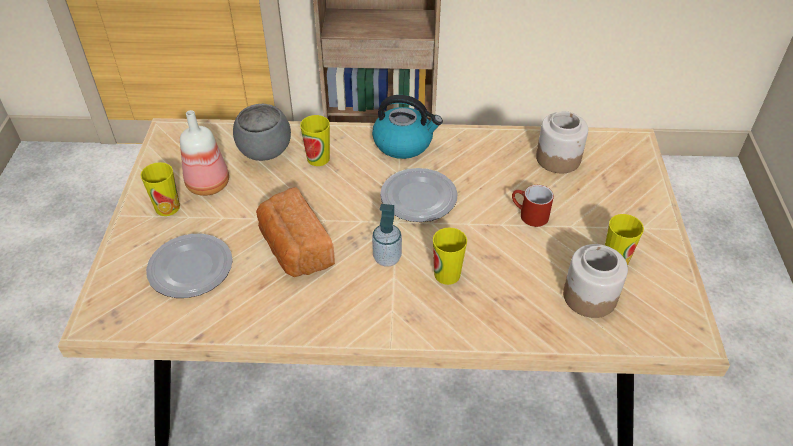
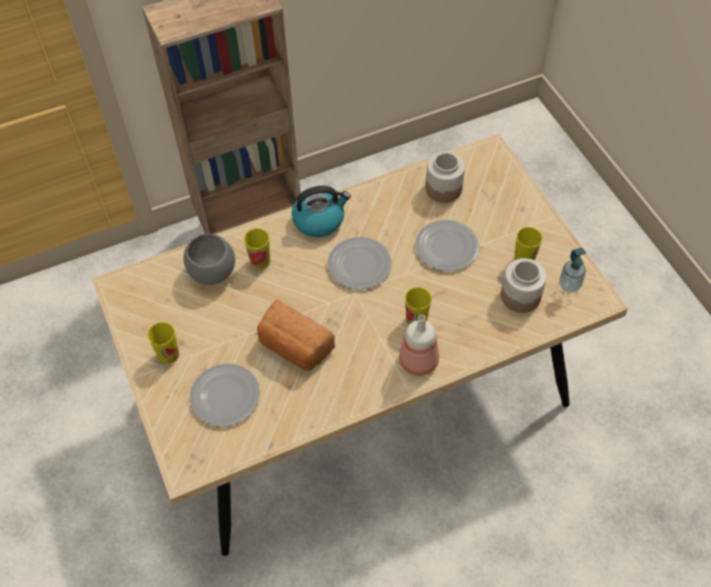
camera: 25 degrees left, 10 degrees up
bottle [180,110,229,196] -> bottle moved to [399,315,439,376]
soap dispenser [372,204,402,267] -> soap dispenser moved to [559,248,586,293]
red mug [512,185,554,227] -> plate [415,220,479,271]

